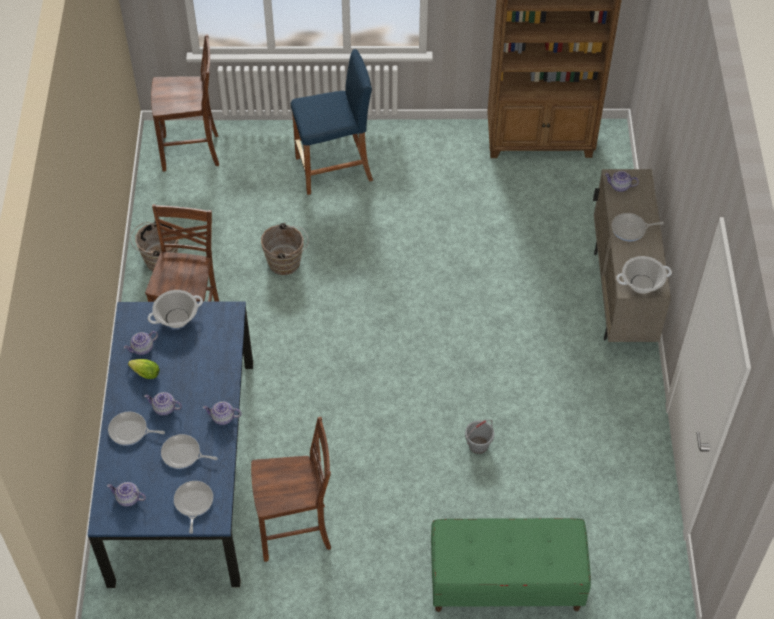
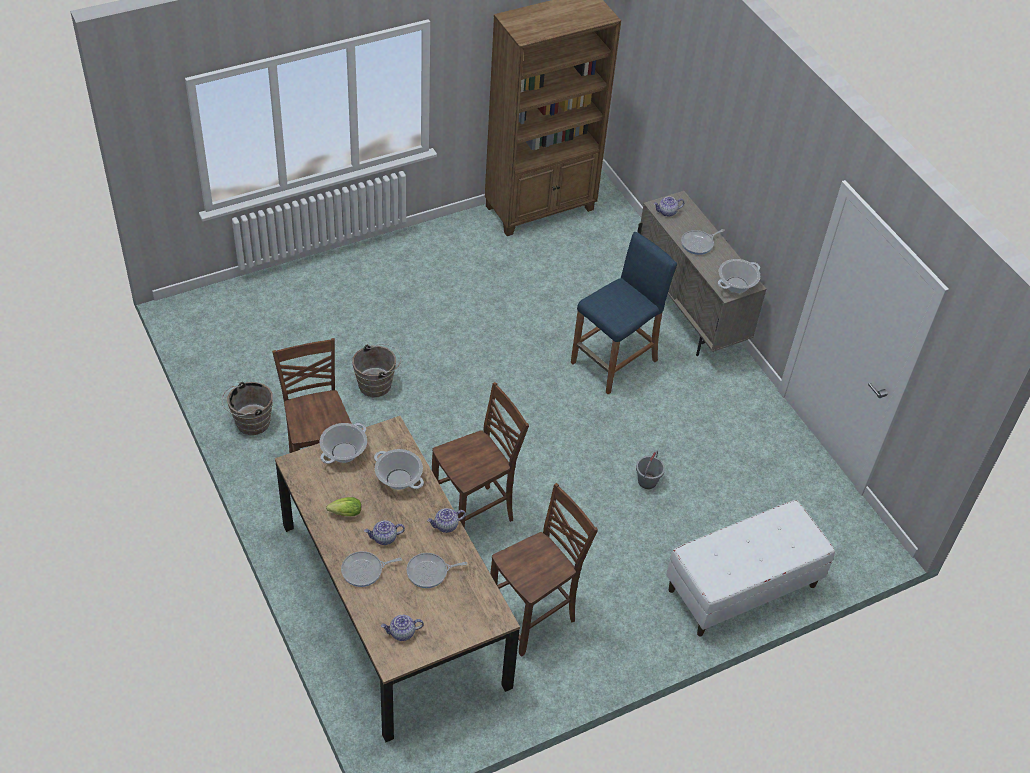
camera: 30 degrees left, 5 degrees down
blue dining table [88,301,253,588] -> brown dining table [275,416,520,742]
teapot [124,331,158,355] -> none
brown chair [151,34,219,172] -> brown chair moved to [432,382,529,528]
frying pan [174,481,213,534] -> none
blue stool [291,49,373,195] -> blue stool moved to [571,232,677,394]
green bench [431,518,591,612] -> white bench [666,500,835,636]
none -> cooking pot [374,449,424,490]

